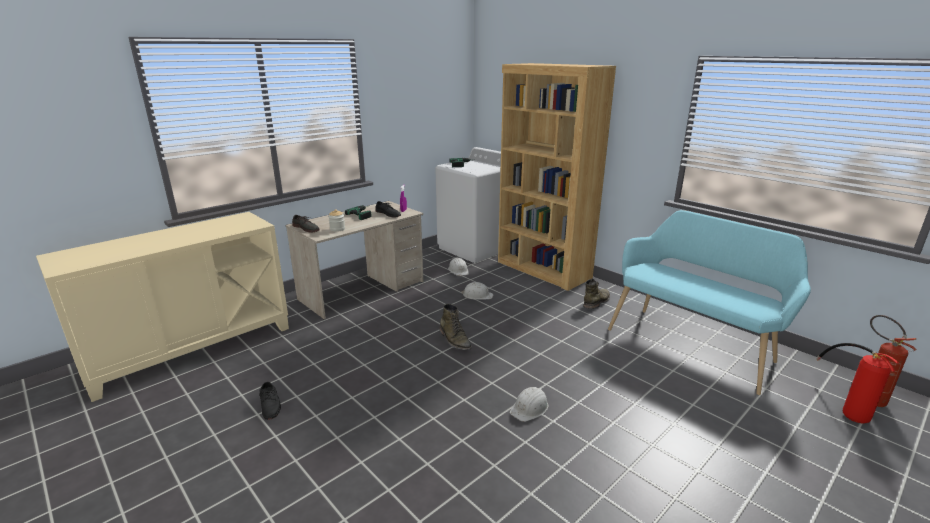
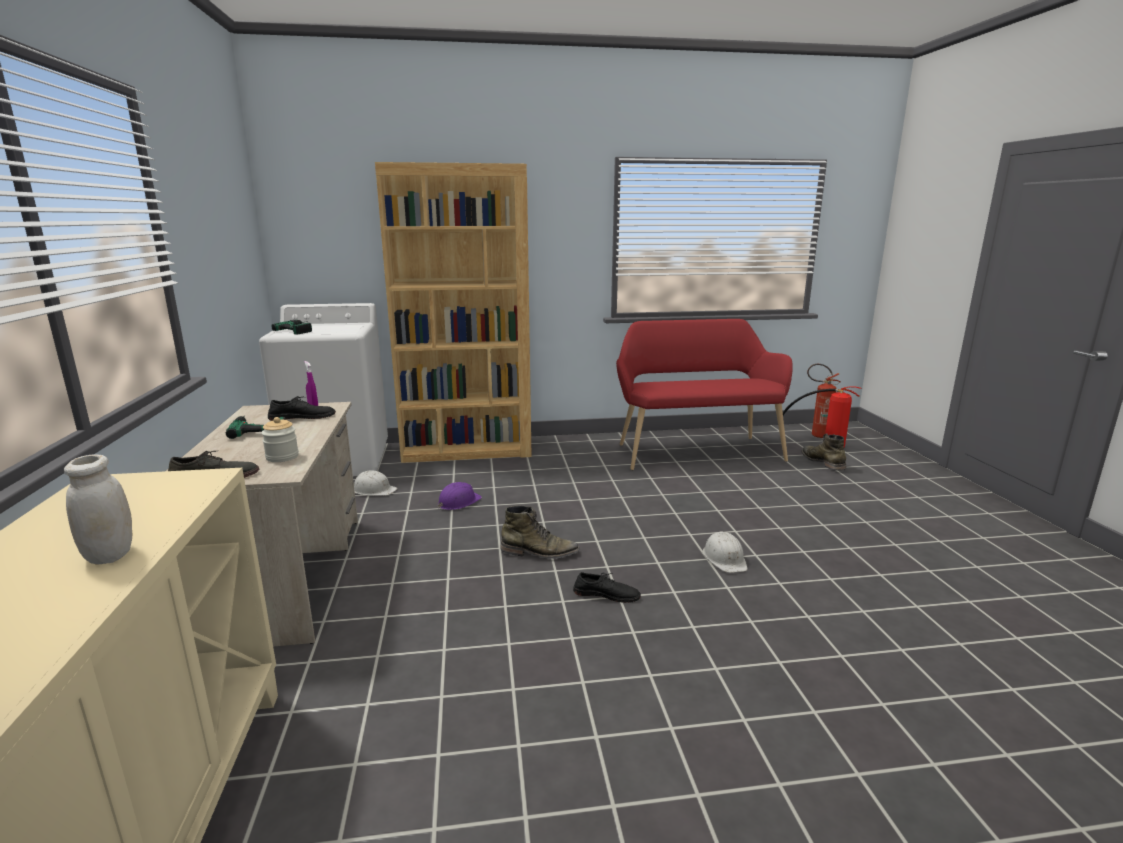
camera: 55 degrees left, 5 degrees down
black shoe [259,382,281,420] -> black shoe moved to [573,572,641,603]
white hard hat [461,282,493,300] -> purple hard hat [438,482,482,510]
green boot [584,279,610,309] -> green boot moved to [802,433,846,471]
turquoise bench [608,210,811,395] -> red bench [616,319,793,470]
none -> white jar [64,454,132,564]

